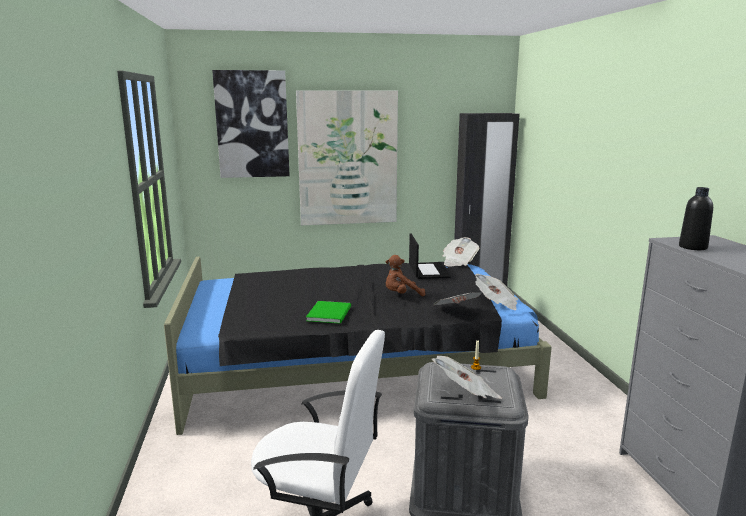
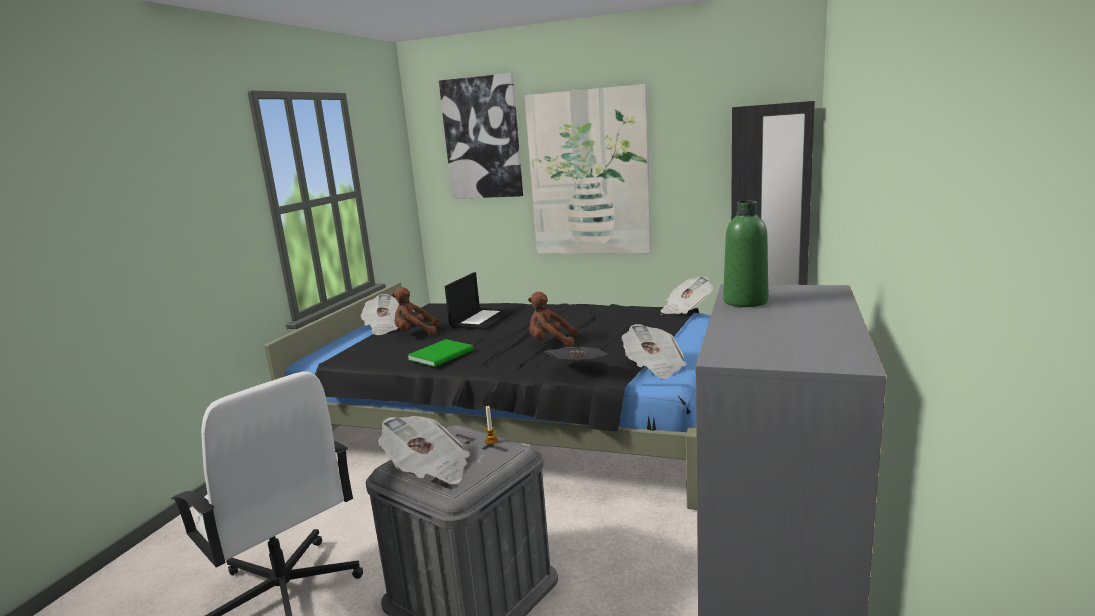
camera: 30 degrees right, 0 degrees up
laptop [409,234,451,279] -> laptop moved to [445,272,514,330]
black bottle [679,187,713,250] -> green bottle [723,201,768,307]
none -> newspaper [360,294,399,335]
none -> brown plush toy [392,287,440,335]

